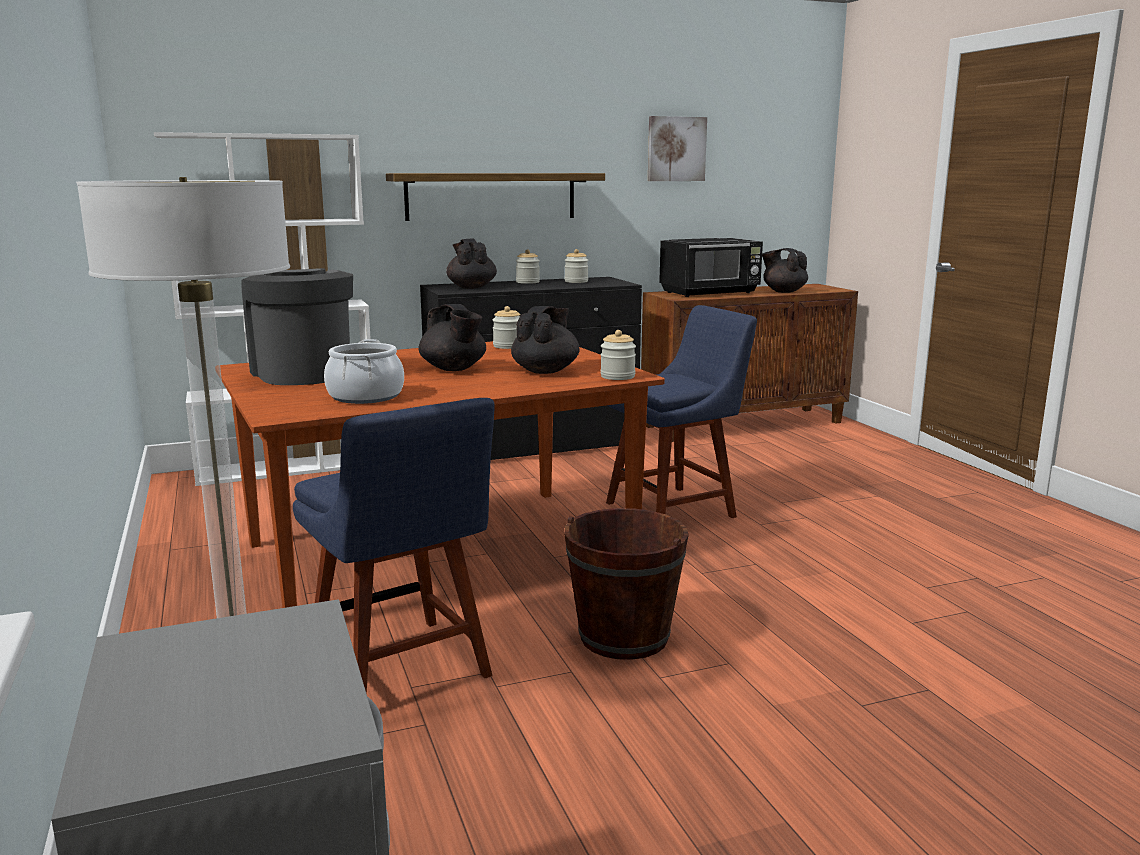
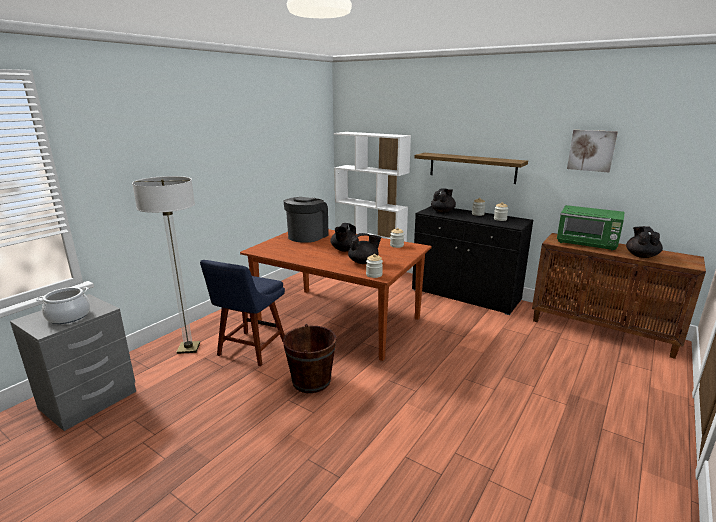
camera: 55 degrees right, 5 degrees up
cooking pot [324,339,404,404] -> cooking pot moved to [36,287,90,324]
blue chair [606,305,757,518] -> none
black microwave [659,238,763,297] -> green microwave [557,205,624,251]

